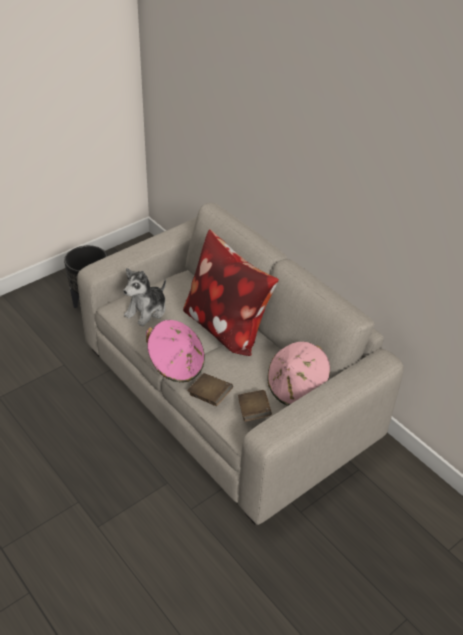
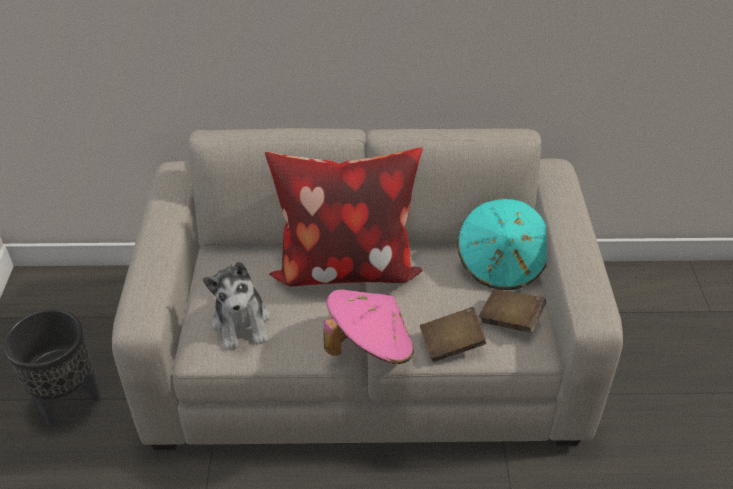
camera: 50 degrees left, 0 degrees up
pink hat [267,342,330,406] -> turquoise hat [457,199,547,290]

